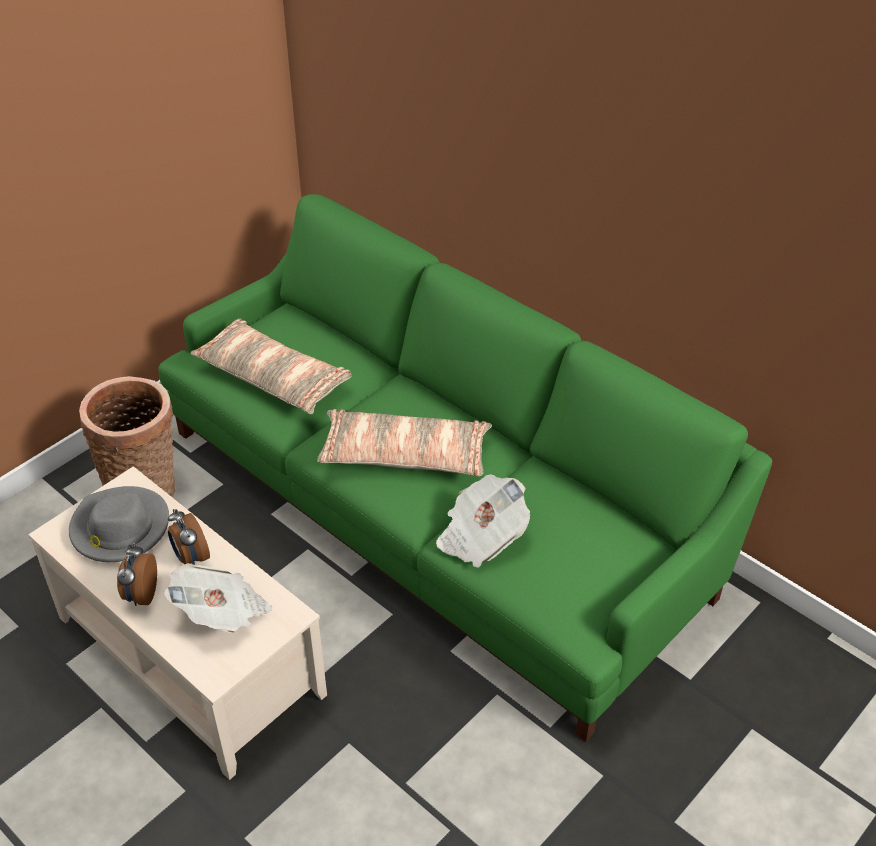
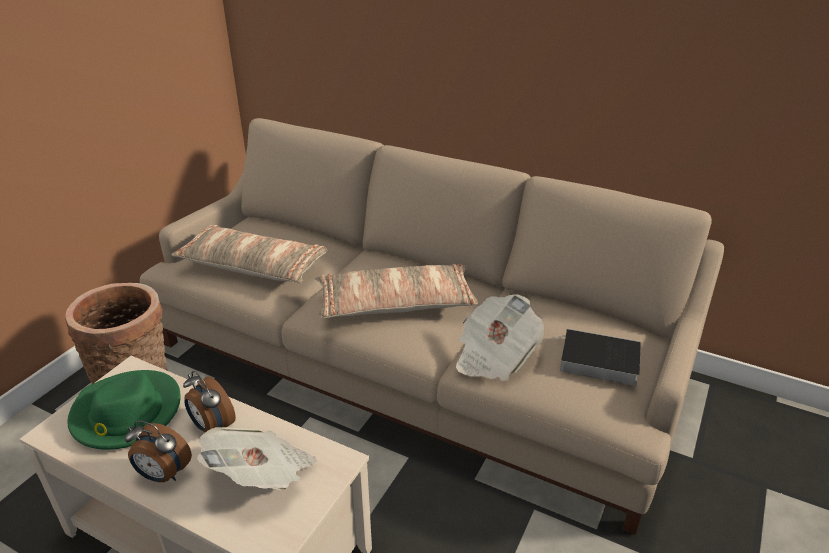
camera: 15 degrees left, 10 degrees down
grey hat [69,486,169,562] -> green hat [68,370,180,449]
alarm clock [117,543,157,606] -> alarm clock turned 60 degrees counterclockwise [125,420,192,482]
green sofa [158,194,772,741] -> beige sofa [140,118,724,535]
none -> book [552,328,641,386]

